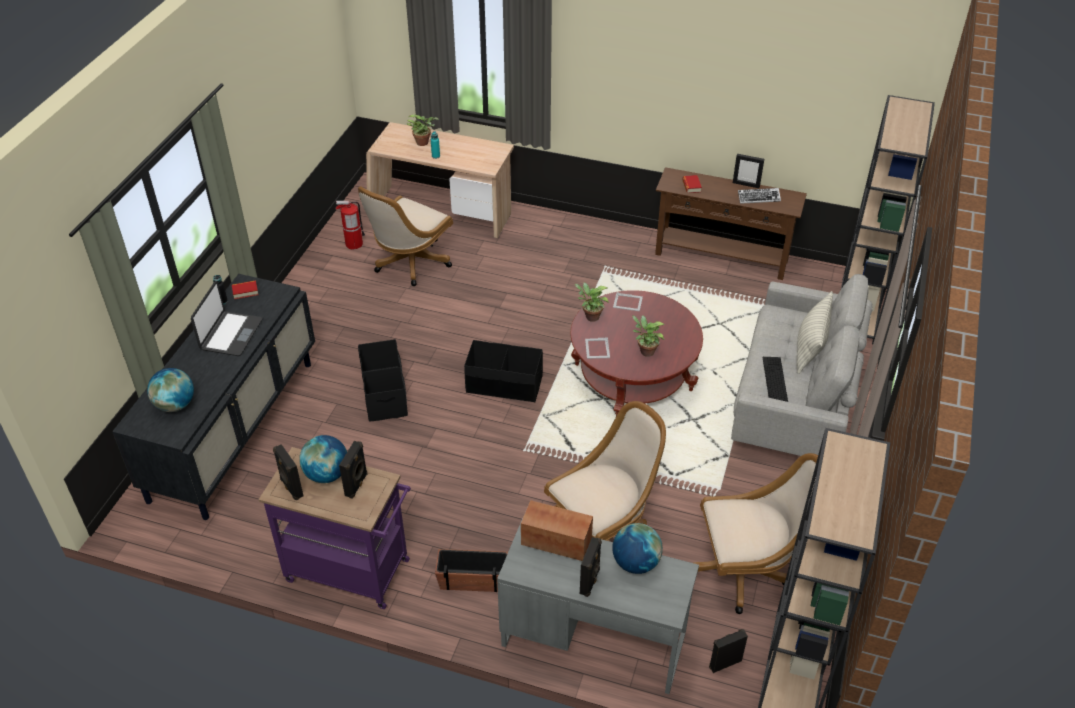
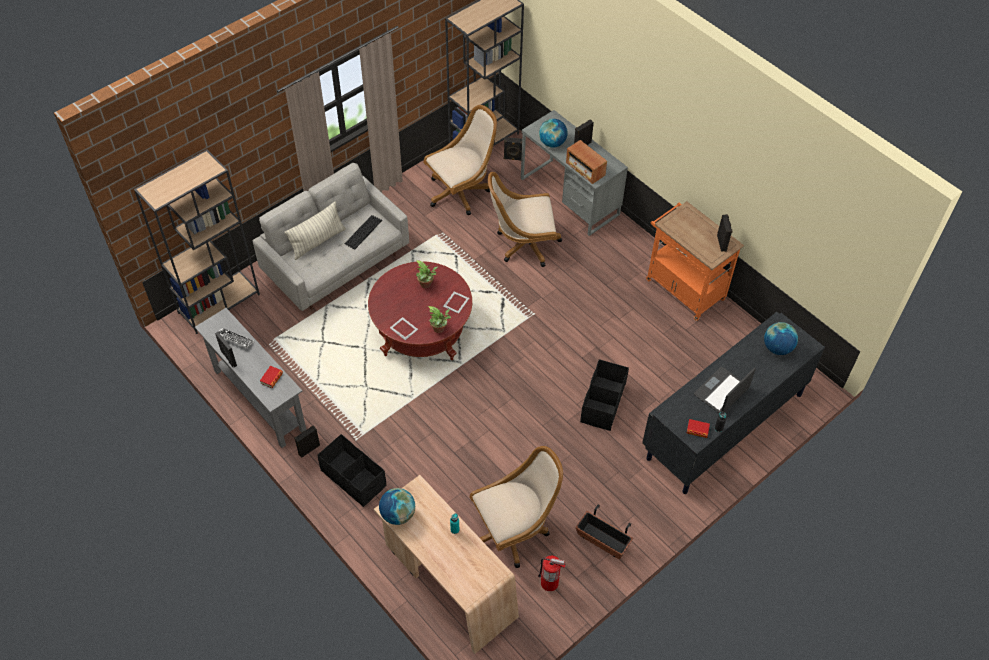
camera: 150 degrees left, 10 degrees up
purple cart [259,447,411,609] -> orange cart [646,201,744,321]
globe [299,435,347,483] -> globe moved to [379,488,415,525]
black speaker [339,441,368,499] -> black speaker moved to [294,425,320,458]
potted plant [407,114,439,146] -> none
planter [435,549,508,592] -> planter moved to [575,505,633,560]
black storage box [464,340,543,402] -> black storage box moved to [318,434,386,507]
brown console table [655,167,807,280] -> grey console table [195,308,307,448]
office chair [694,453,818,614] -> office chair turned 120 degrees clockwise [423,105,497,215]

